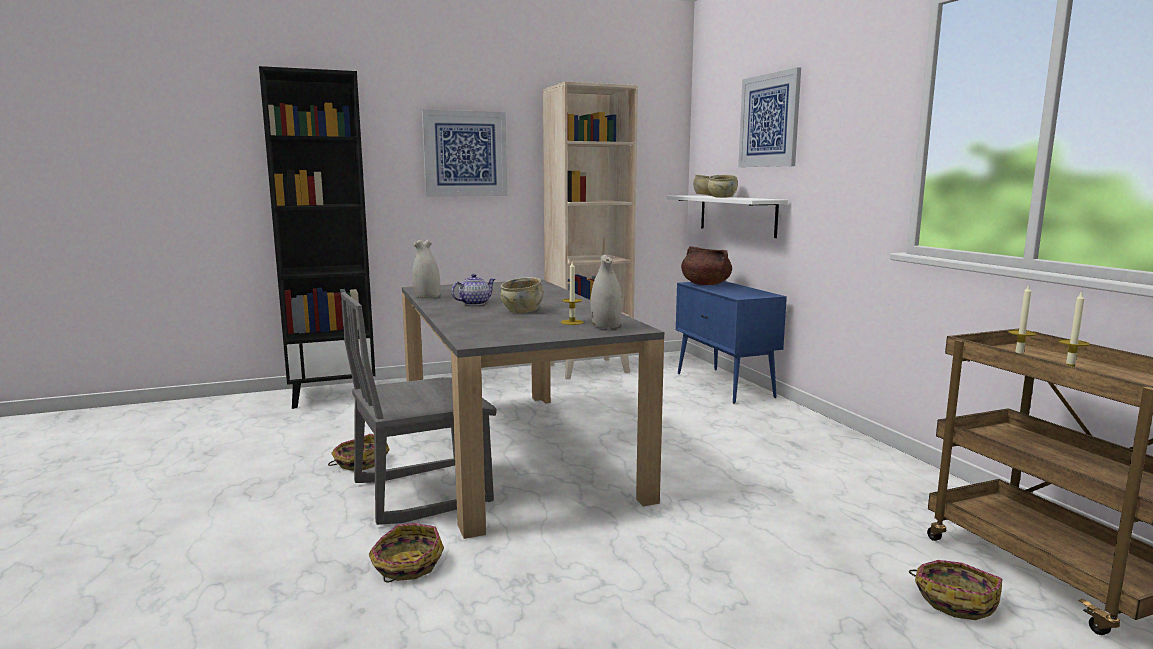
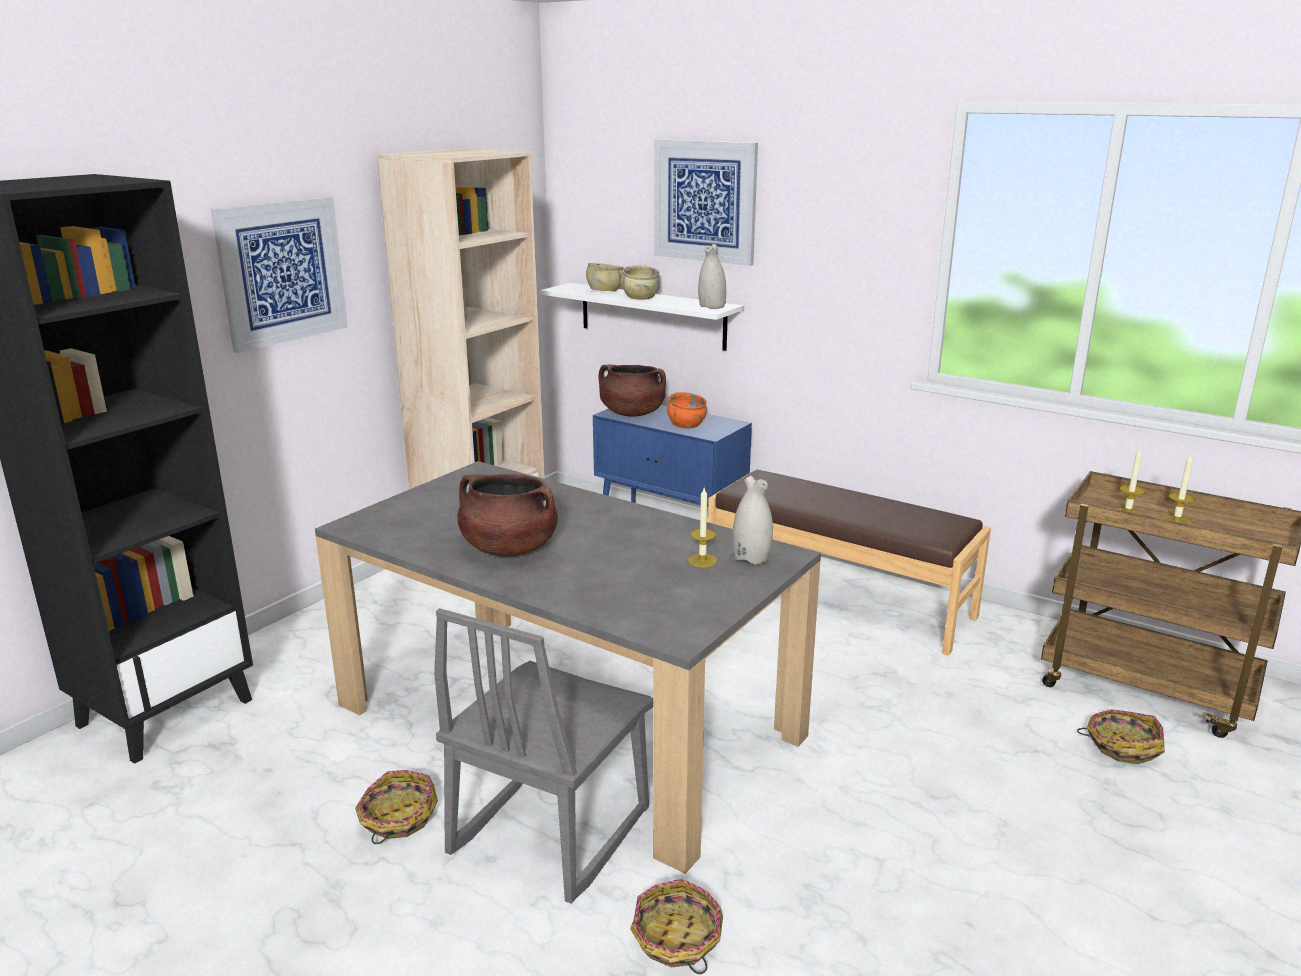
camera: 35 degrees left, 10 degrees up
white vase [412,239,440,298] -> white vase moved to [698,244,726,309]
teapot [451,274,495,305] -> brown cooking pot [457,474,558,556]
beige bowl [501,277,544,313] -> none
none -> orange bowl [667,392,707,429]
none -> brown bench [708,469,991,656]

